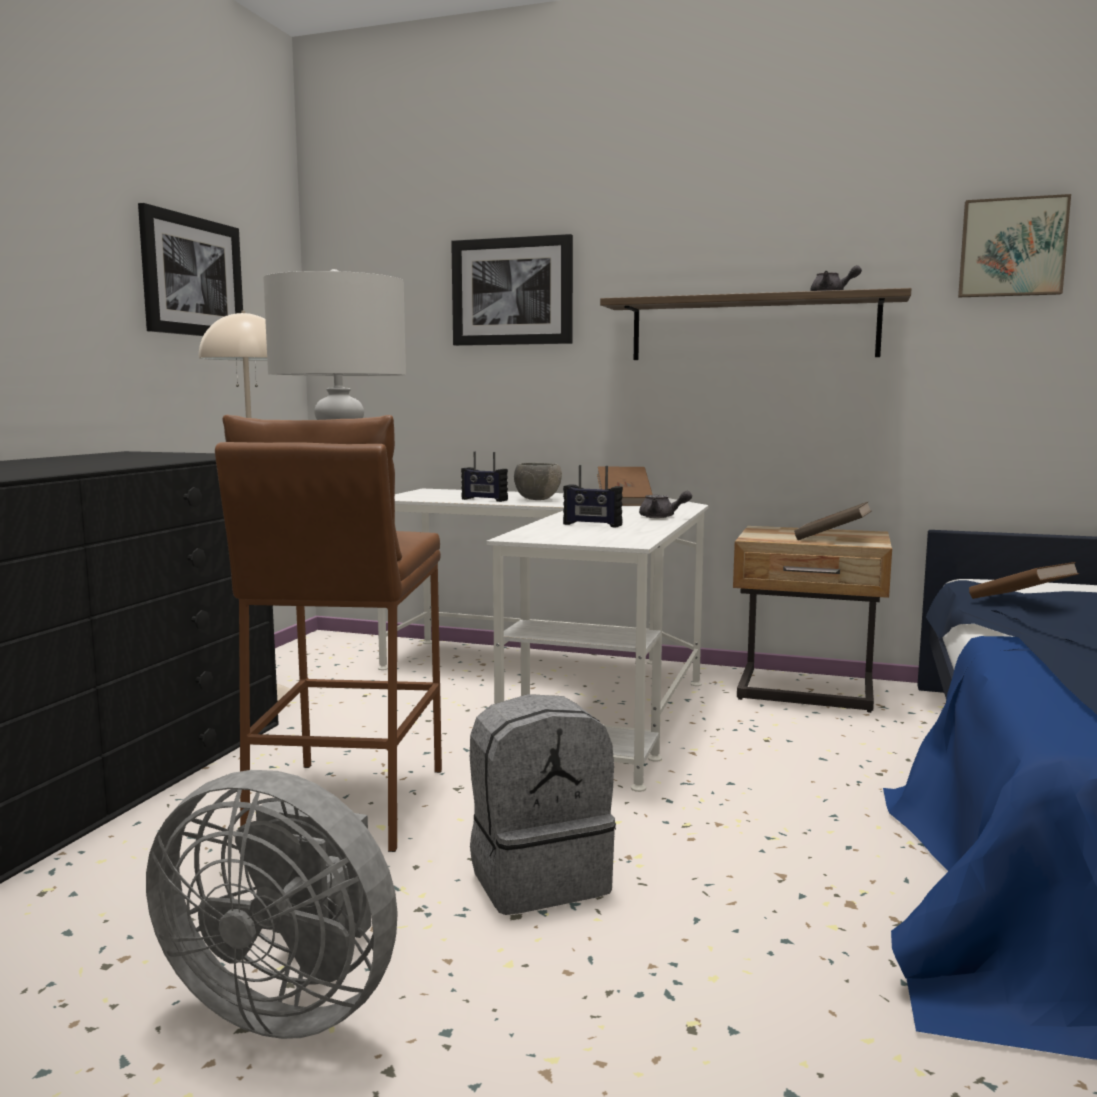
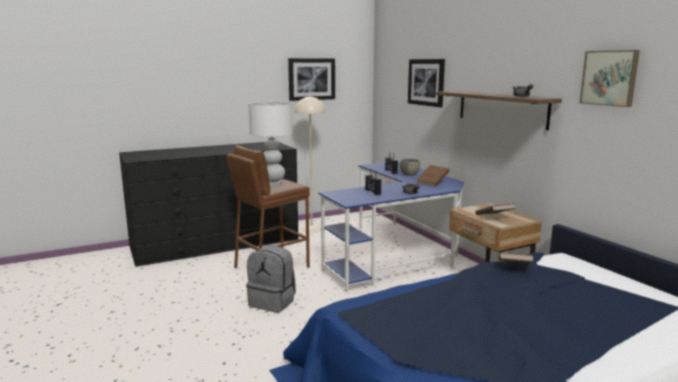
camera: 45 degrees right, 5 degrees up
grey fan [146,770,398,1039] -> none
white desk [378,489,708,792] -> blue desk [318,162,464,294]

